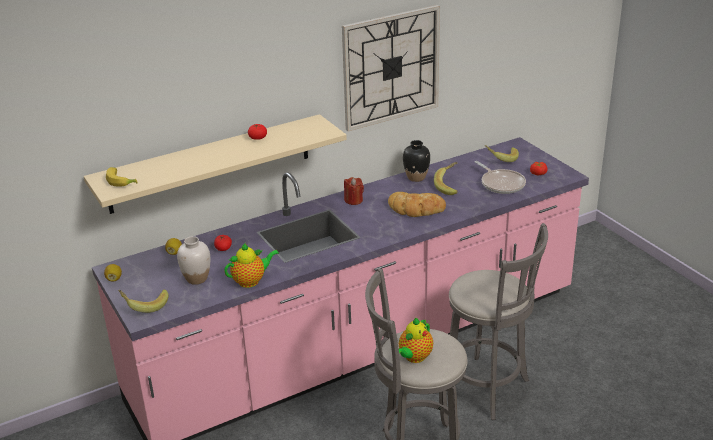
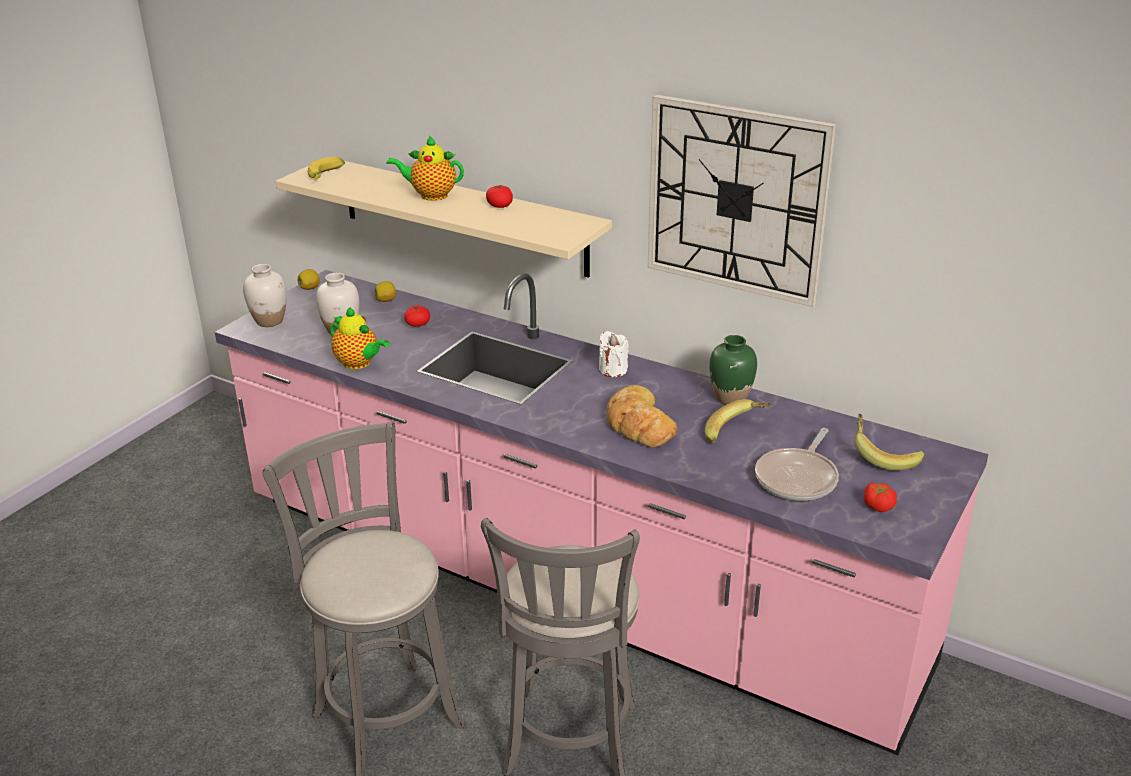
camera: 60 degrees right, 0 degrees up
banana [118,289,169,313] -> white vase [243,264,287,327]
red candle [344,177,364,205] -> white candle [599,331,629,377]
teapot [399,318,433,363] -> teapot moved to [387,136,464,201]
black vase [403,140,430,182] -> green vase [709,335,757,405]

